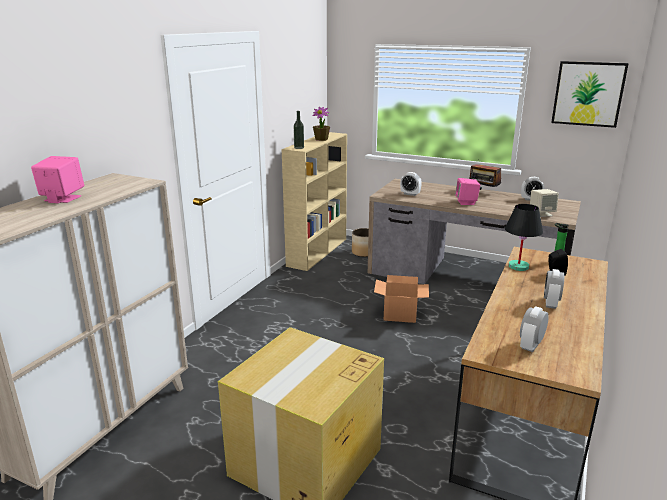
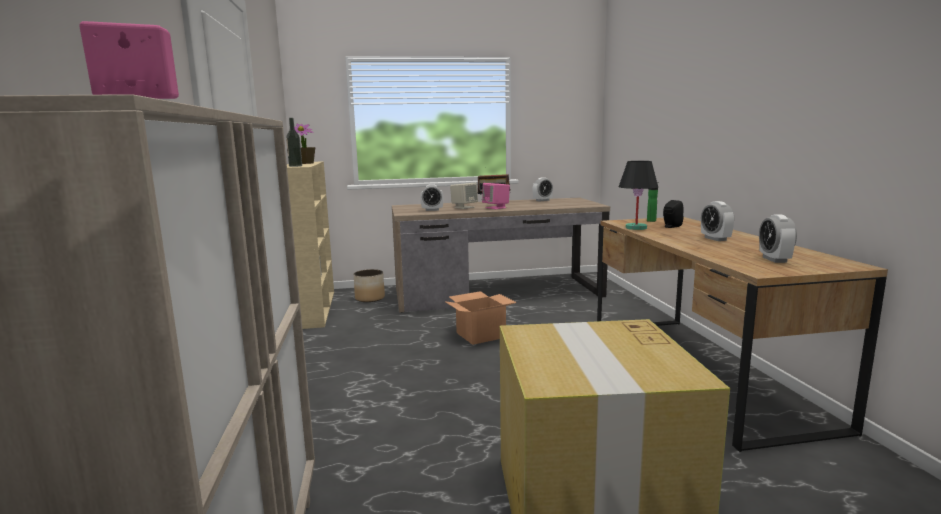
camera: 35 degrees left, 10 degrees down
beige speaker [530,189,559,217] -> beige speaker moved to [450,183,478,209]
picture [551,61,629,128] -> none

